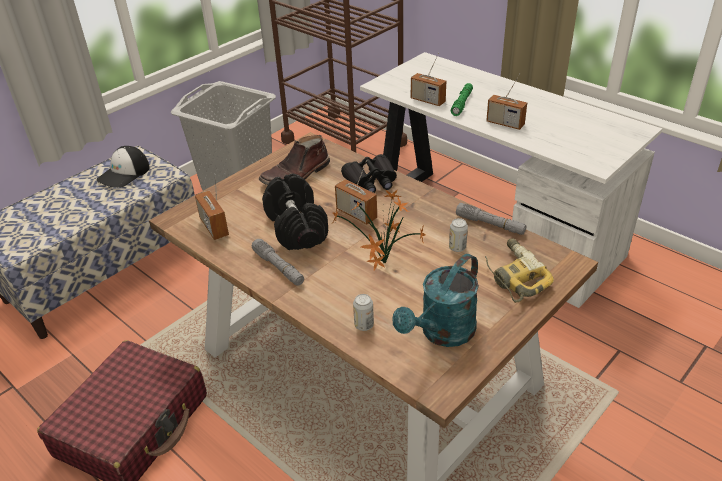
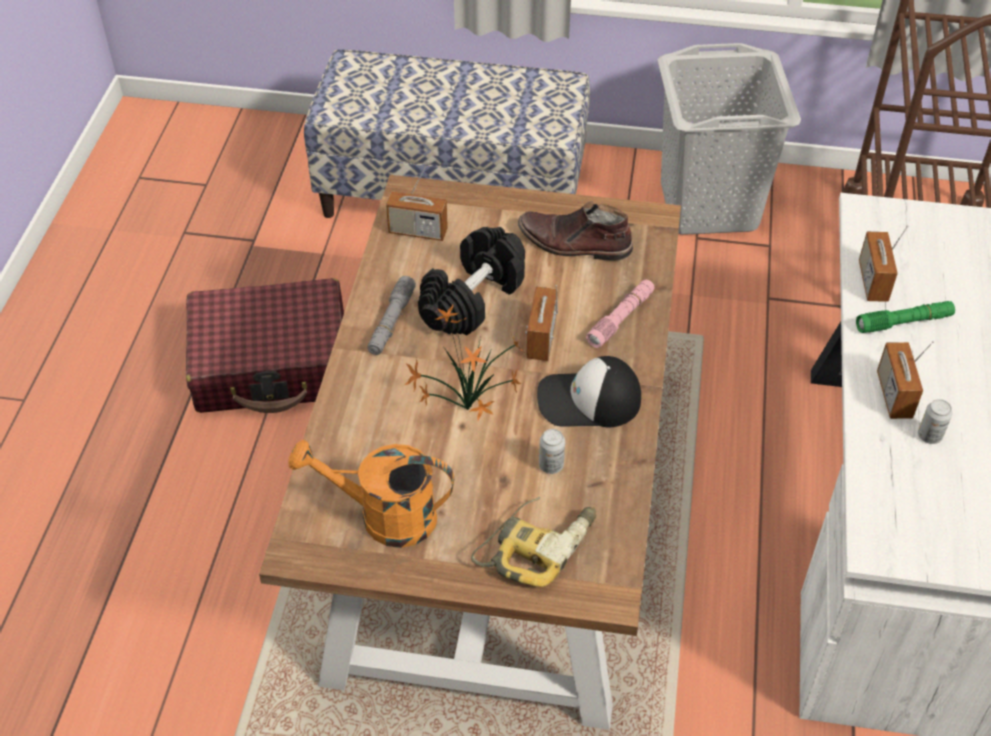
camera: 55 degrees right, 10 degrees up
cap [97,146,150,188] -> cap moved to [537,356,641,427]
radio [195,176,229,240] -> radio turned 105 degrees counterclockwise [386,161,448,241]
black binoculars [341,154,397,193] -> pink flashlight [586,280,655,348]
can [353,294,374,331] -> can moved to [918,399,952,444]
turquoise watering can [392,254,479,347] -> orange watering can [289,439,454,548]
grey flashlight [456,203,527,235] -> none

